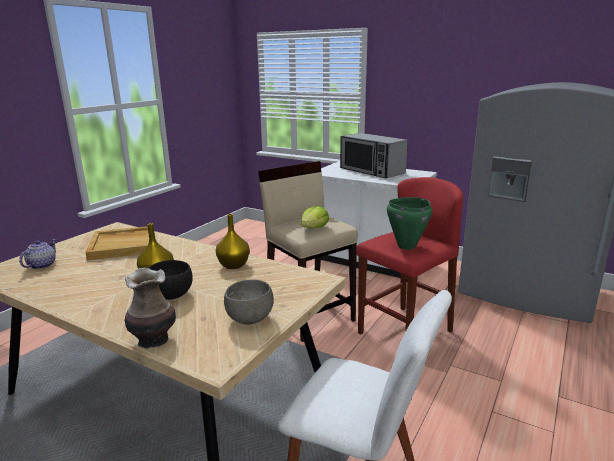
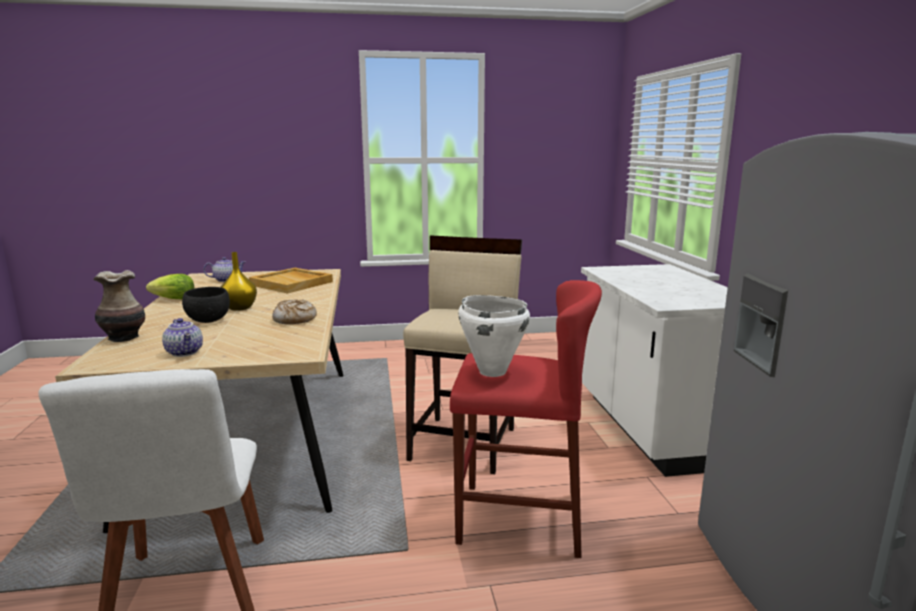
camera: 50 degrees right, 5 degrees down
yellow vase [216,214,250,269] -> bread [272,299,317,324]
grey bowl [224,279,274,324] -> teapot [162,318,203,357]
lettuce [301,206,329,228] -> lettuce moved to [146,274,194,299]
microwave [340,133,408,178] -> none
green cooking pot [387,197,432,250] -> white cooking pot [458,295,530,377]

